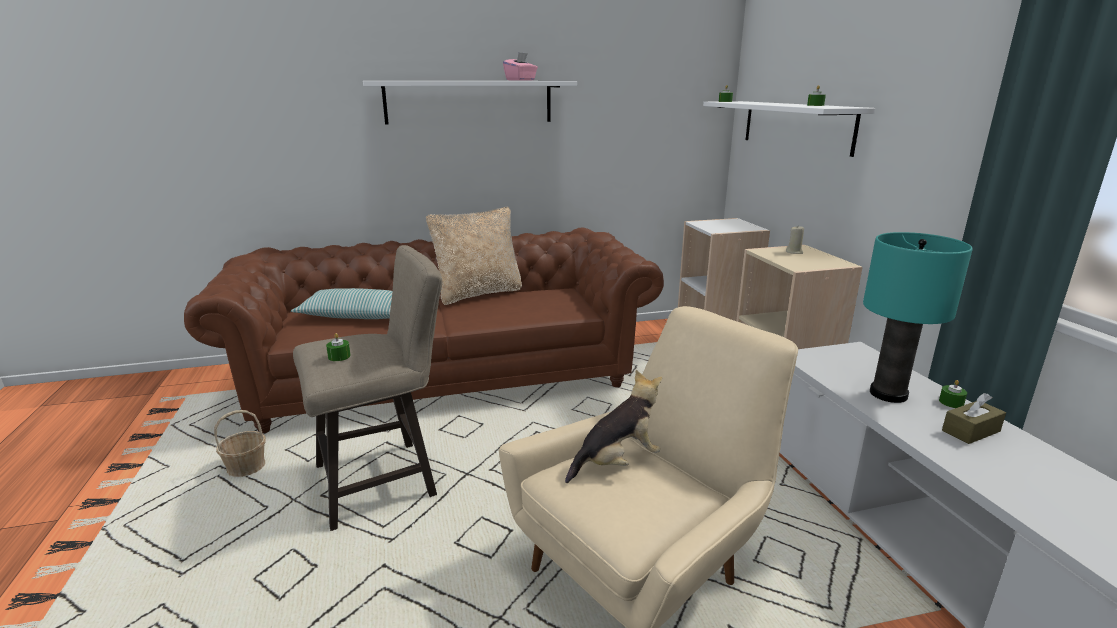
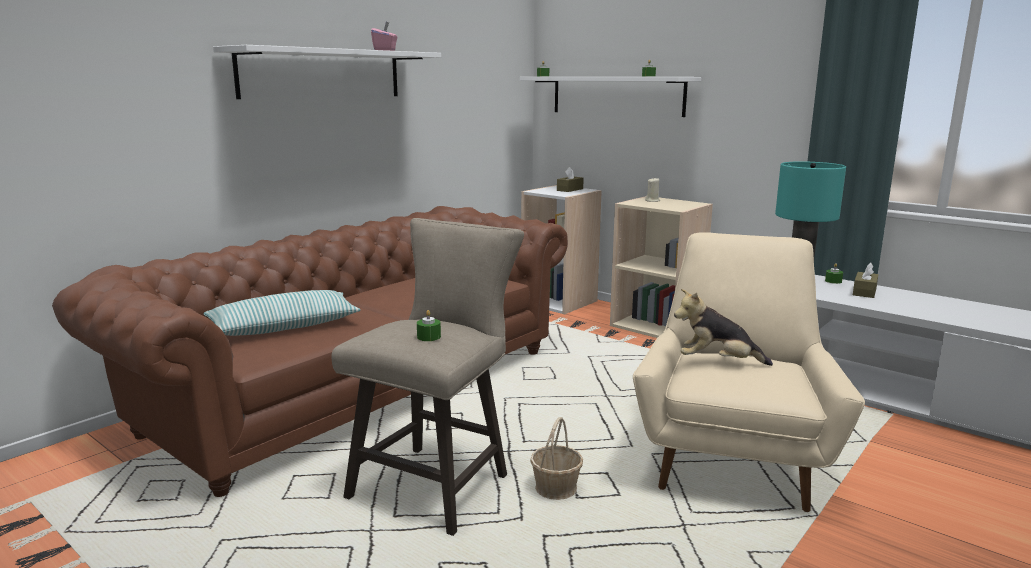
camera: 35 degrees left, 5 degrees down
basket [214,410,266,477] -> basket moved to [530,417,583,500]
beige pillow [426,206,522,305] -> none
plush toy [565,370,662,483] -> plush toy turned 105 degrees counterclockwise [674,289,773,366]
none -> brown tissue box [557,167,584,192]

